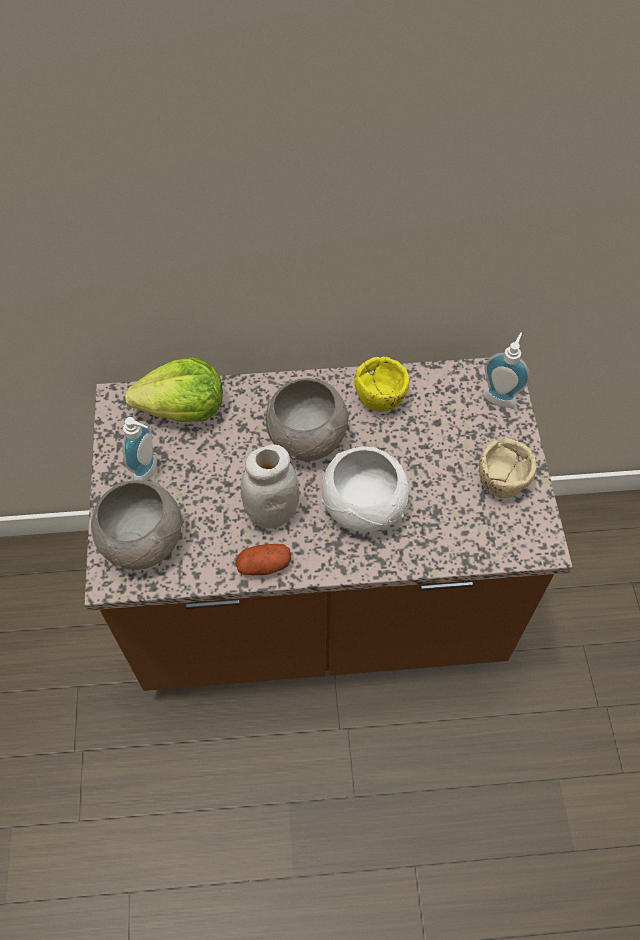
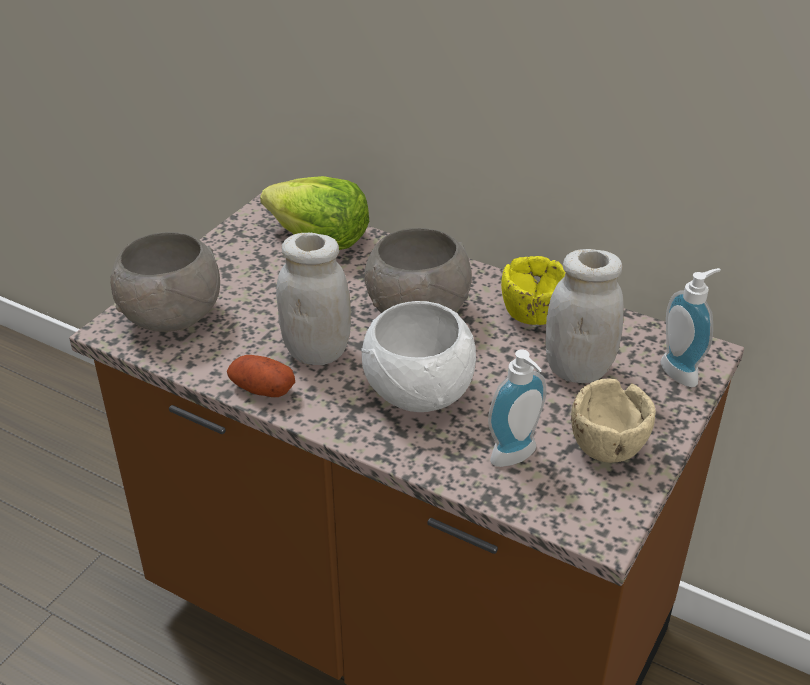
camera: 35 degrees right, 20 degrees down
soap dispenser [123,417,157,481] -> soap dispenser moved to [488,350,546,467]
none -> white jar [545,249,624,383]

